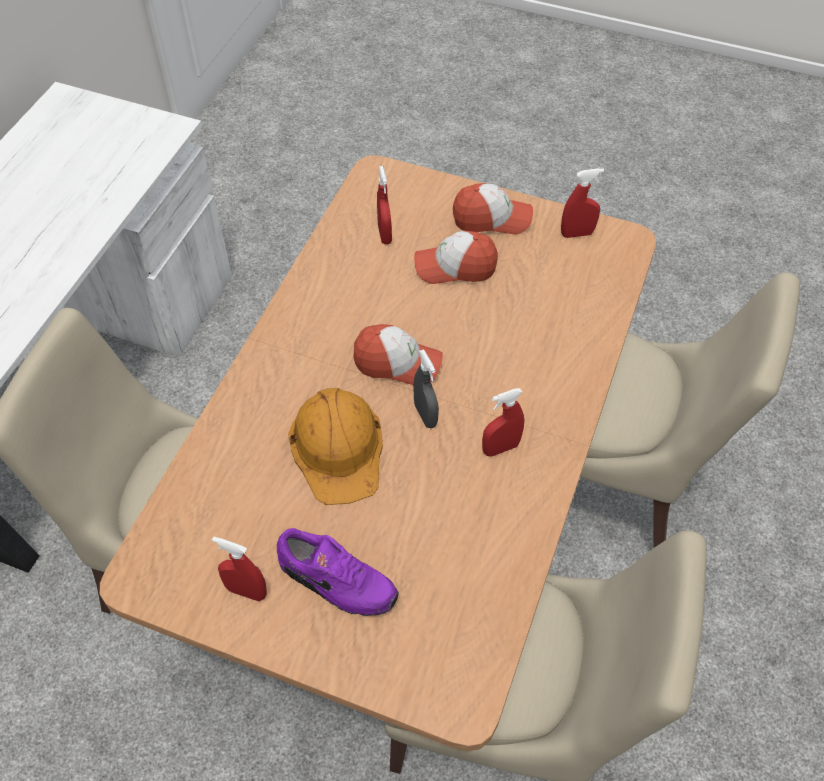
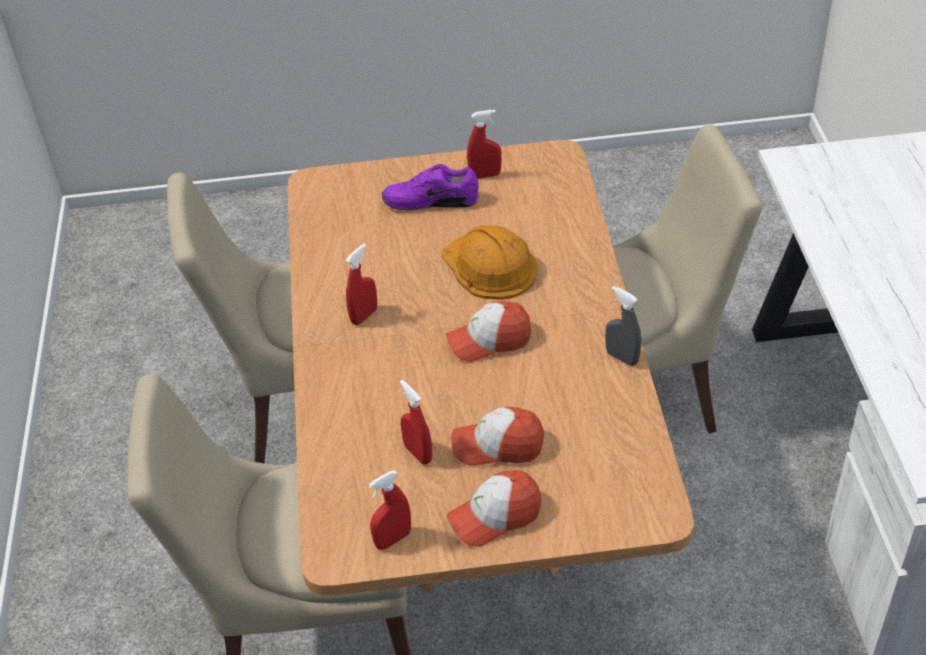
camera: 155 degrees right, 10 degrees down
red spray bottle [377,166,392,244] -> red spray bottle moved to [400,380,432,464]
cap [414,231,498,284] -> cap turned 150 degrees counterclockwise [451,407,544,466]
grey spray bottle [414,349,439,428] -> grey spray bottle moved to [605,286,641,366]

